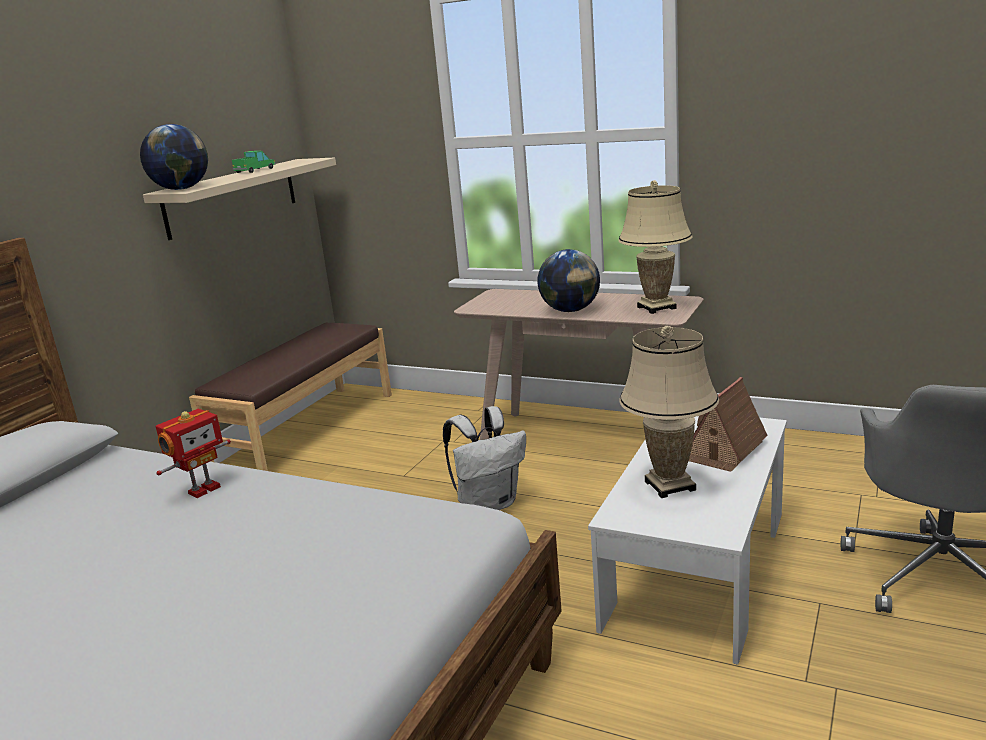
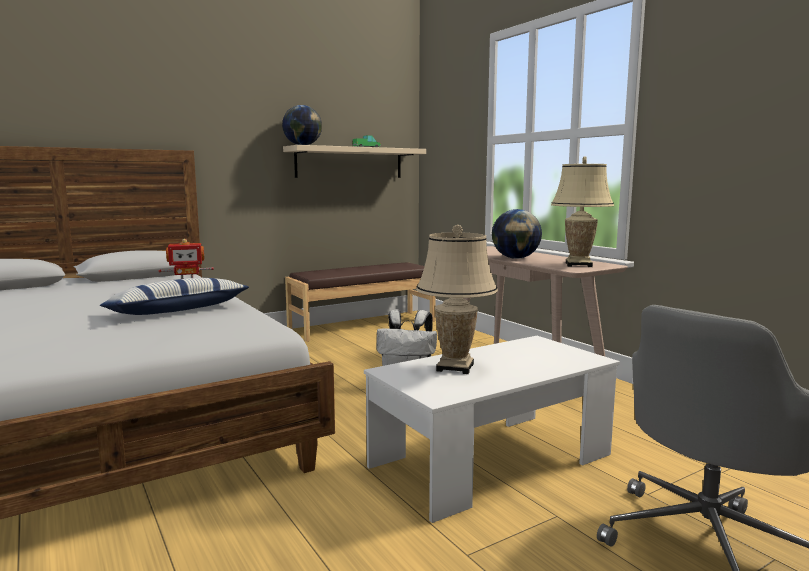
camera: 30 degrees right, 10 degrees down
toy house [689,377,768,472] -> none
none -> pillow [100,278,249,315]

